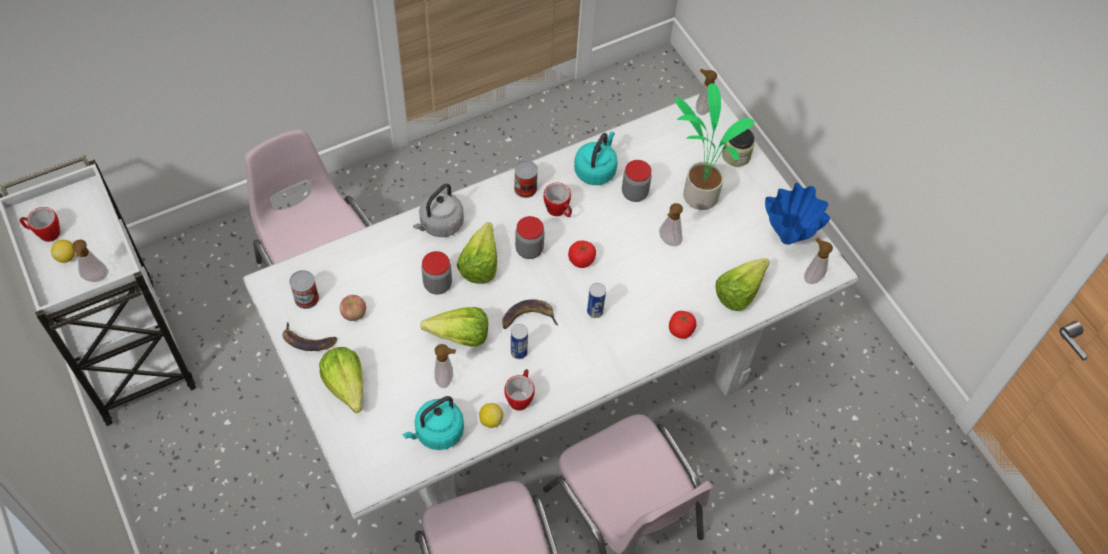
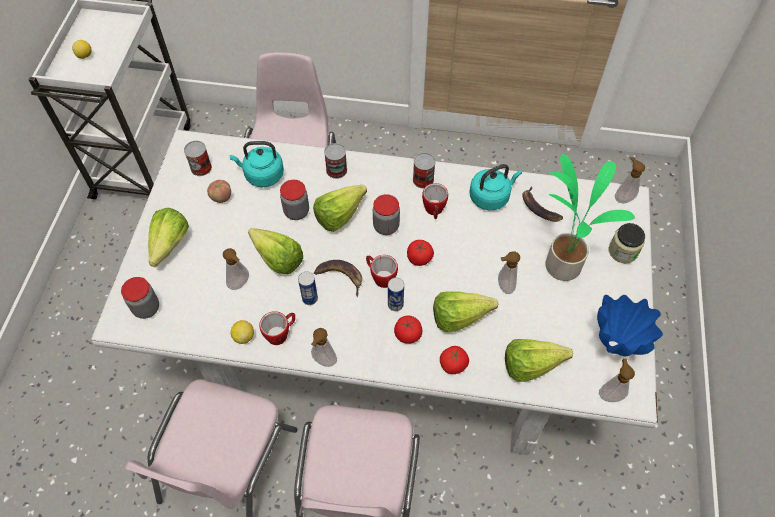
camera: 40 degrees right, 0 degrees up
mug [19,207,60,242] -> mug moved to [366,255,398,288]
soap dispenser [72,240,108,282] -> soap dispenser moved to [311,328,337,367]
banana [283,322,337,351] -> banana moved to [522,187,563,222]
turquoise kettle [402,396,464,450] -> turquoise kettle moved to [230,141,284,187]
grey kettle [413,183,464,237] -> can [324,143,347,179]
jar [622,160,652,202] -> jar moved to [121,277,159,319]
none -> tomato [394,316,422,344]
none -> lettuce [433,292,498,332]

